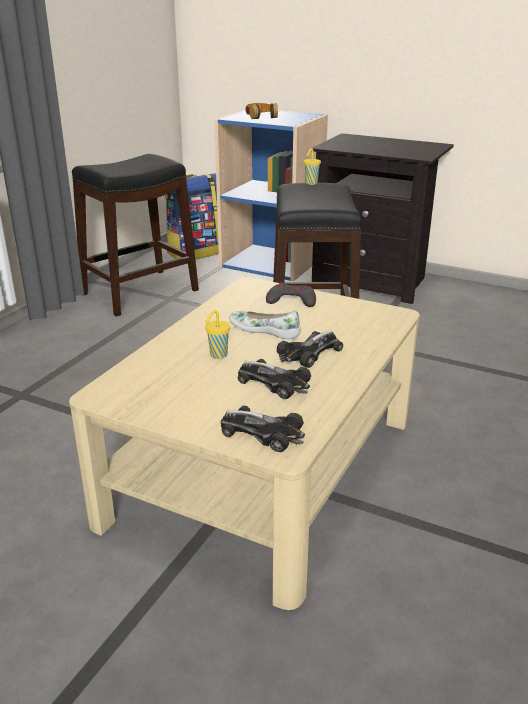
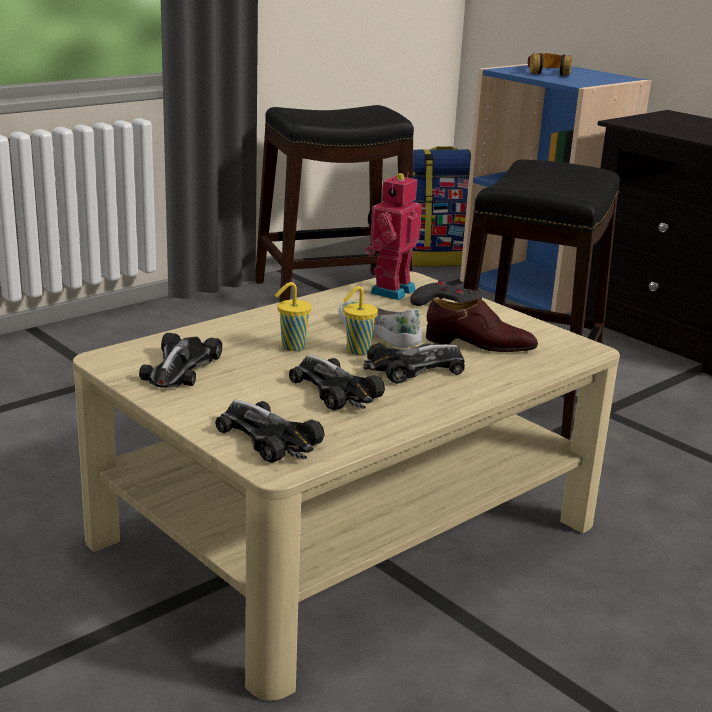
camera: 20 degrees right, 5 degrees down
yellow cup [303,148,321,185] -> yellow cup moved to [343,286,378,355]
none -> toy car [139,333,222,388]
none -> toy robot [365,172,422,300]
none -> brown shoe [426,298,538,352]

